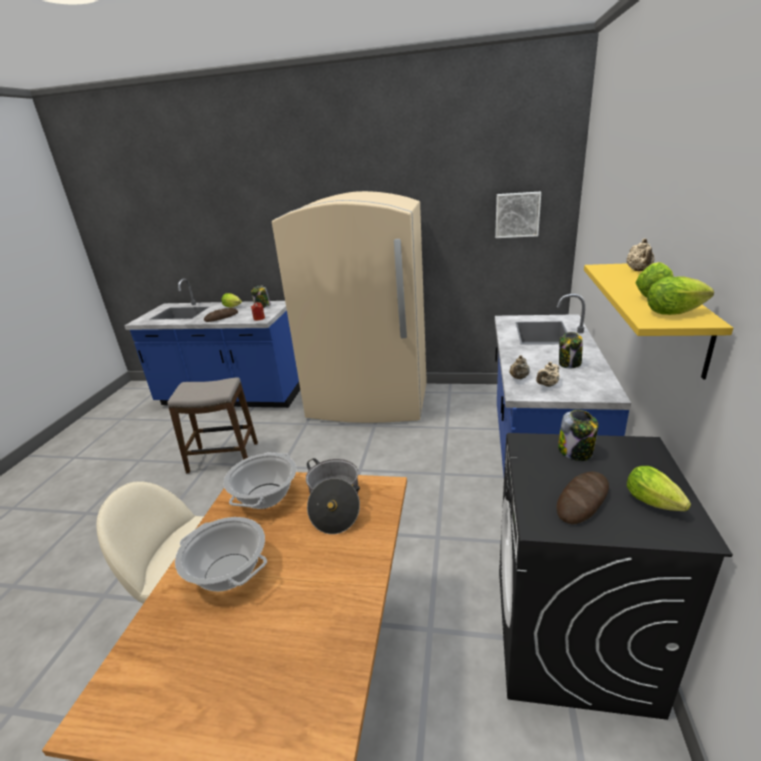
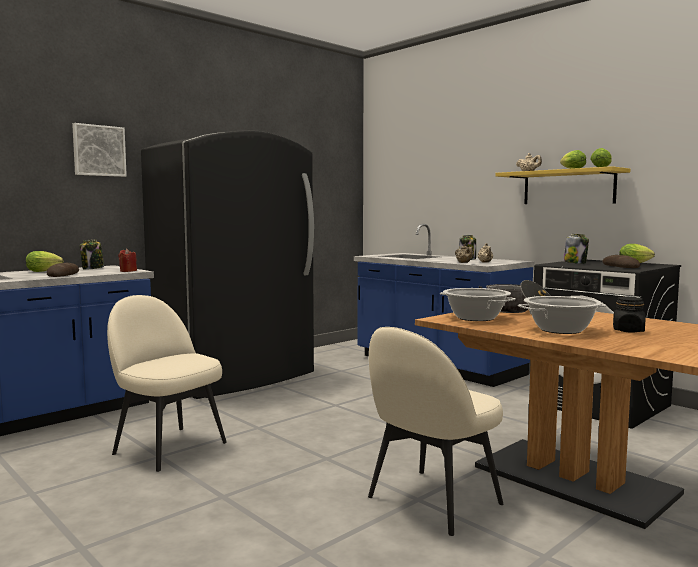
camera: 55 degrees left, 20 degrees down
stool [167,377,258,473] -> beige chair [107,295,227,472]
beige fridge [272,191,427,423] -> black fridge [141,130,314,399]
picture [495,192,541,238] -> picture moved to [72,123,127,177]
none -> black jar [613,297,646,333]

